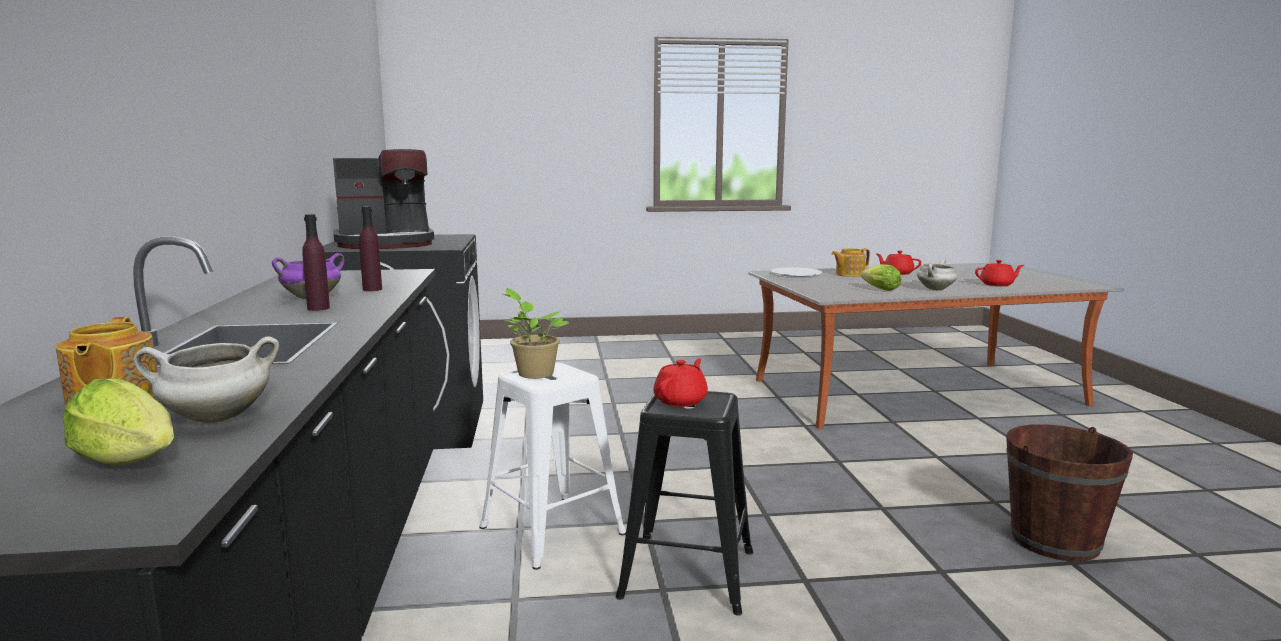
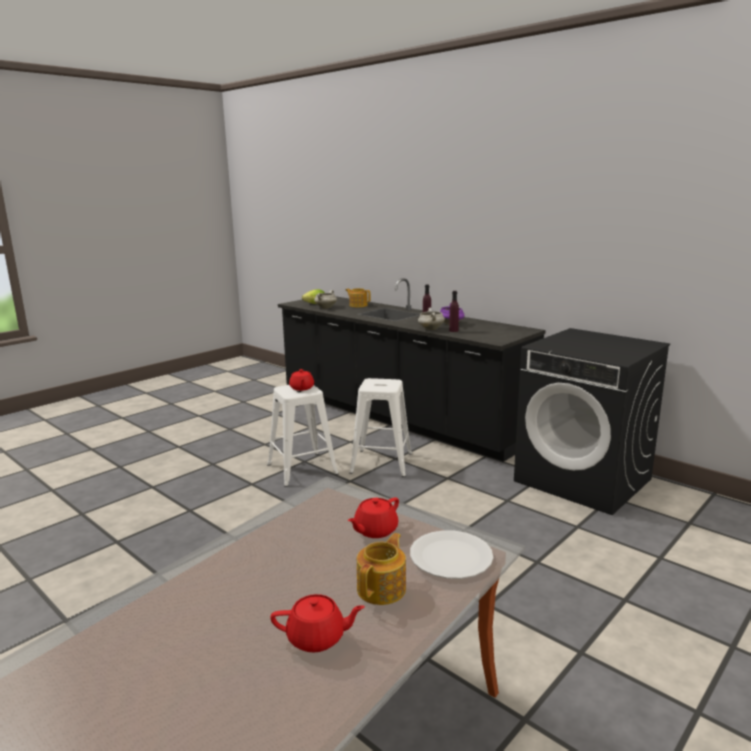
camera: 140 degrees right, 5 degrees up
coffee machine [333,149,434,249] -> none
potted plant [503,288,570,379] -> none
black stool [616,391,753,616] -> white stool [267,385,339,487]
lettuce [861,264,901,291] -> none
white cooking pot [917,259,957,290] -> white cooking pot moved to [418,308,445,330]
red teapot [975,260,1024,286] -> red teapot moved to [348,497,399,538]
brown bucket [1006,424,1133,562] -> none

